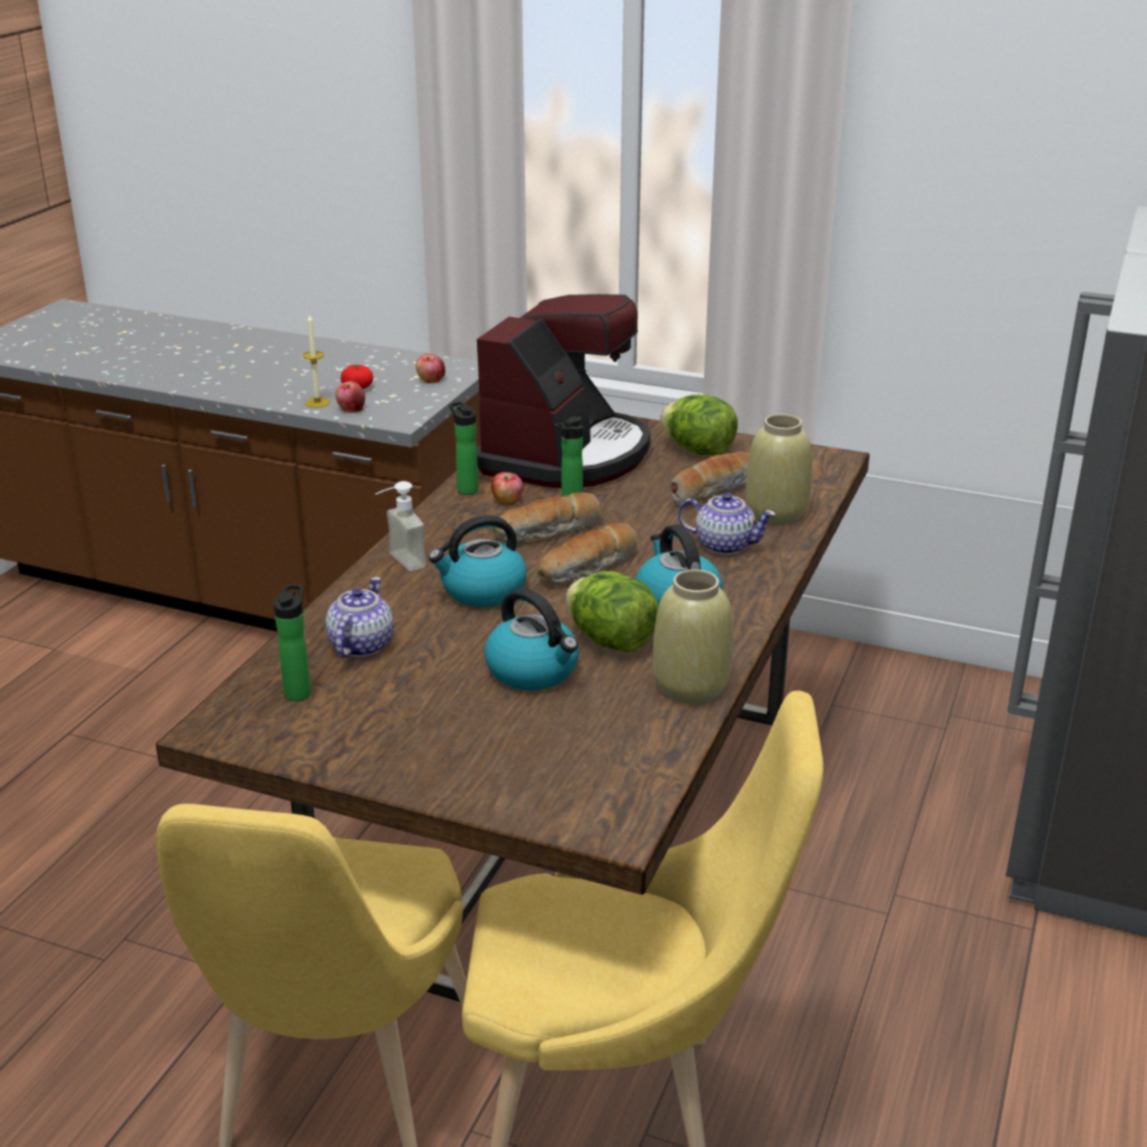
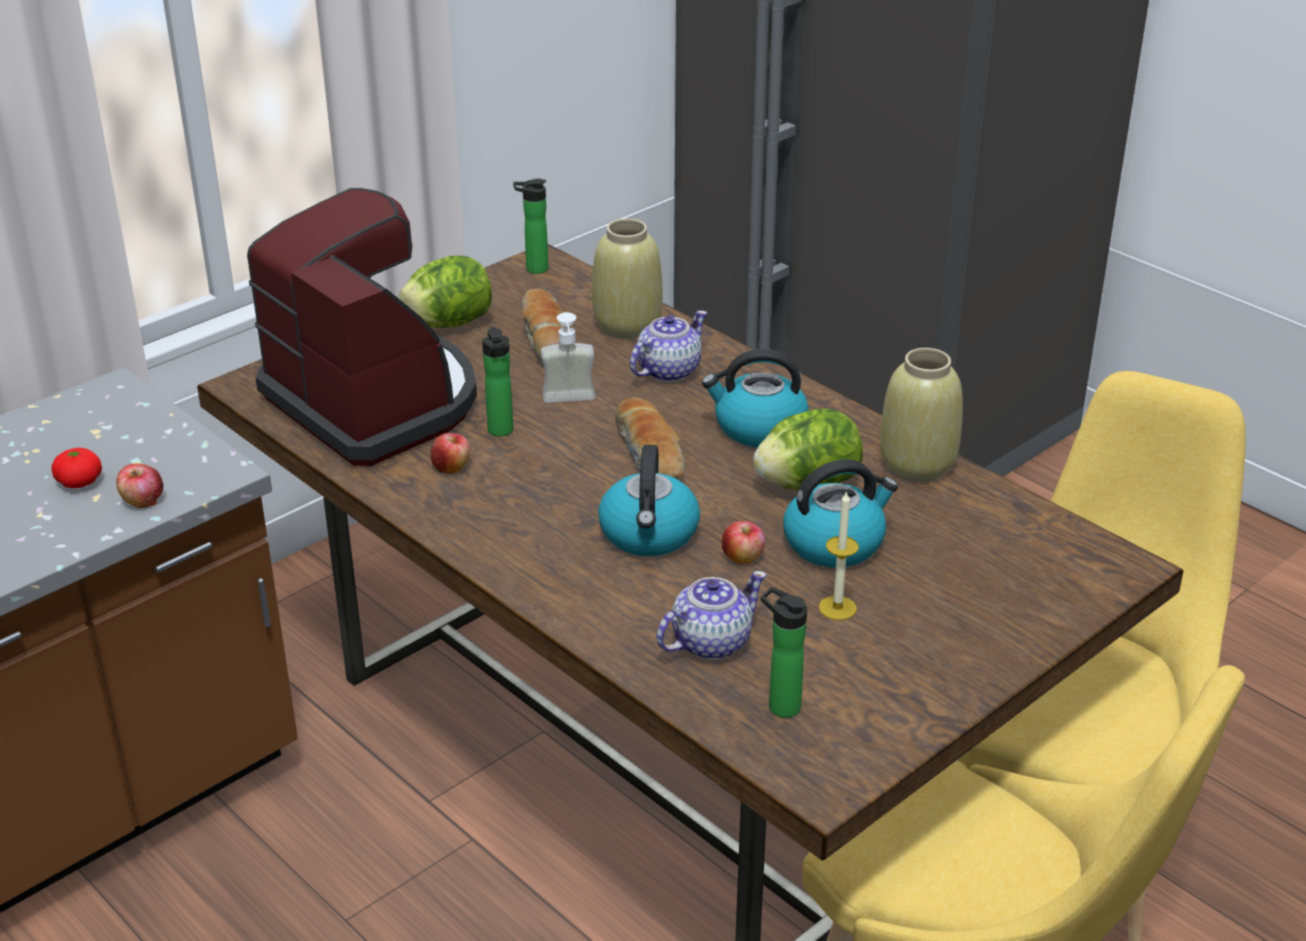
camera: 65 degrees left, 5 degrees up
candle [302,313,330,408] -> candle moved to [819,491,859,620]
teapot [326,577,394,657] -> teapot turned 105 degrees clockwise [656,571,767,660]
soap dispenser [375,481,426,571] -> soap dispenser moved to [541,312,595,403]
apple [416,354,445,383] -> apple moved to [721,520,765,564]
bottle [449,401,478,495] -> bottle moved to [513,179,548,274]
bread [492,492,601,542] -> none

